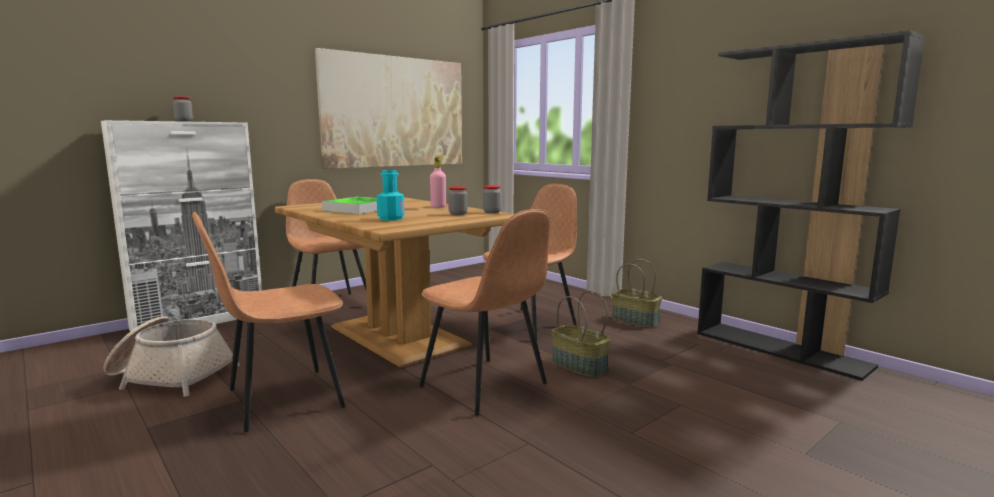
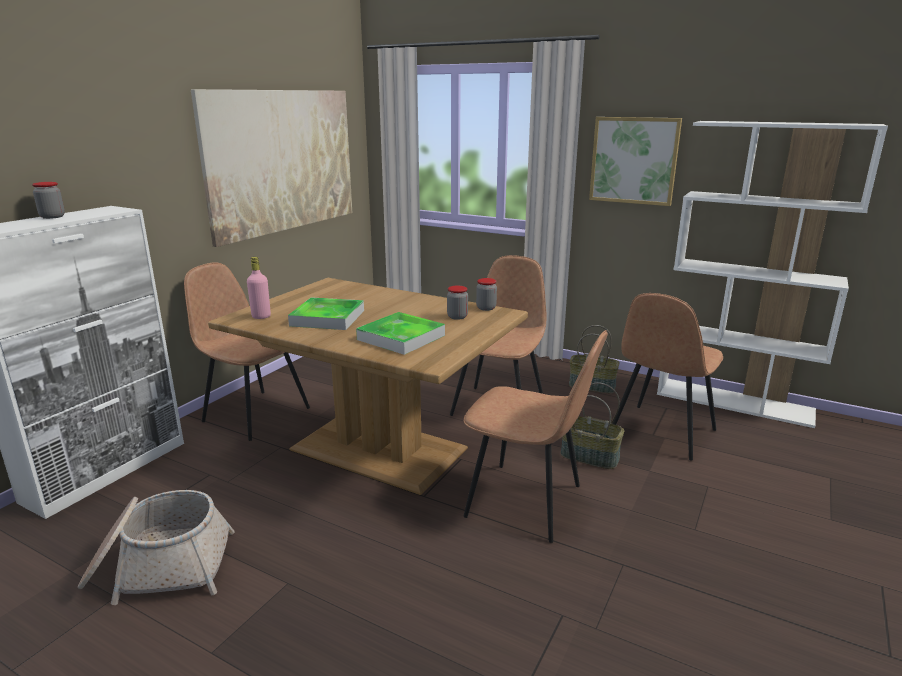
camera: 20 degrees left, 10 degrees up
brown chair [192,212,345,432] -> brown chair moved to [612,293,723,461]
turquoise bottle [377,170,405,221] -> tray [356,312,445,355]
pink bottle [430,157,446,208] -> pink bottle moved to [247,257,271,319]
black bookcase [697,30,925,381] -> white bookcase [657,121,888,428]
none -> picture [589,117,682,206]

